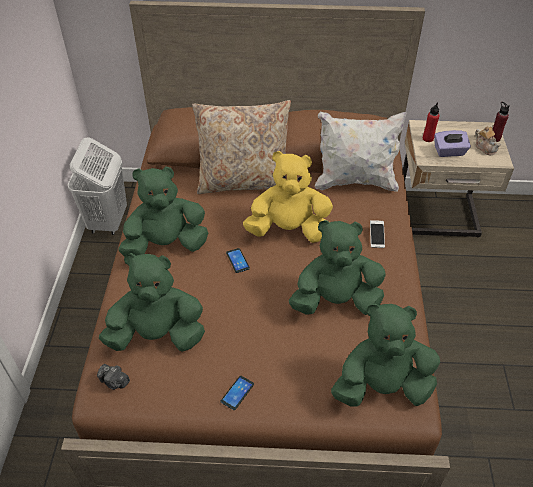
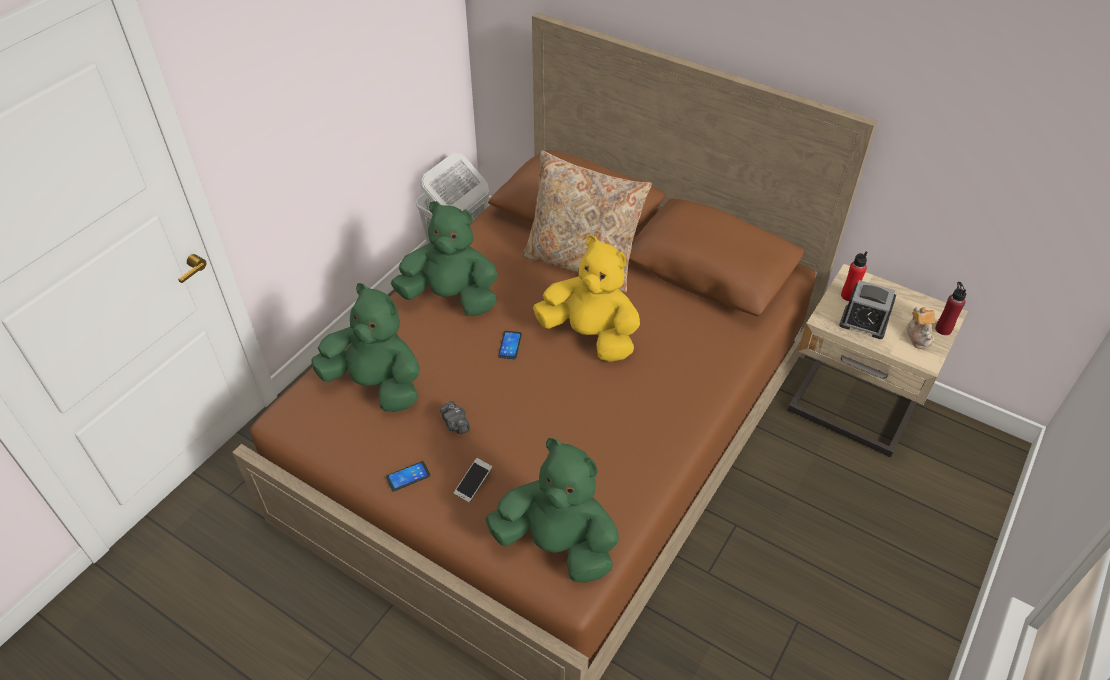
camera: 30 degrees right, 0 degrees up
camera [97,364,130,390] -> camera moved to [440,401,470,434]
green plush toy [289,220,386,315] -> none
white pillow [315,112,407,192] -> none
phone [370,220,385,248] -> phone moved to [454,458,492,502]
purple tissue box [434,130,471,157] -> alarm clock [839,280,896,339]

